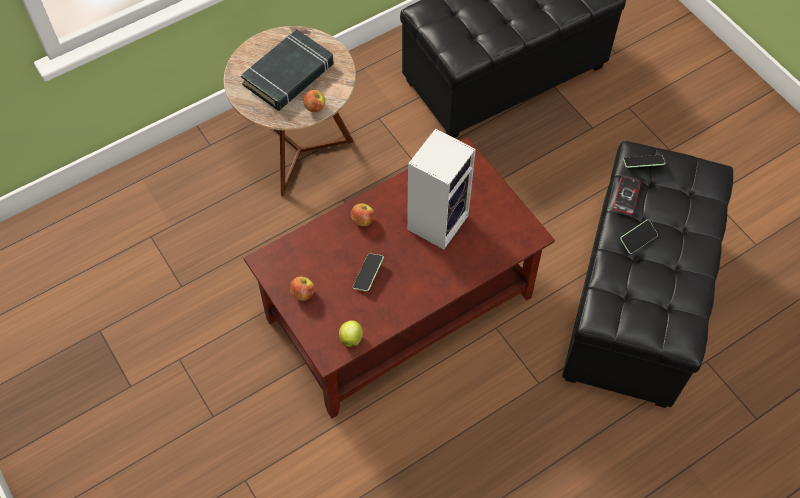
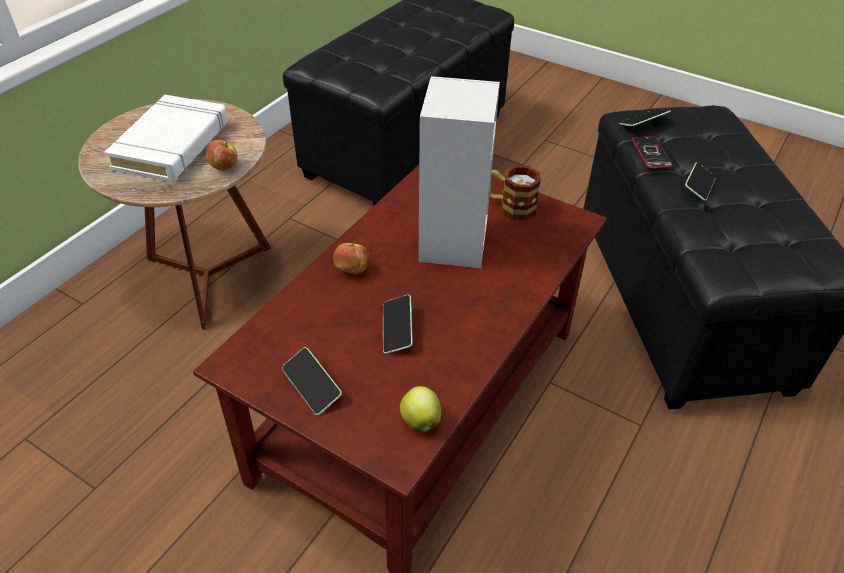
camera: 25 degrees left, 15 degrees down
black book [241,29,334,111] -> white book [104,95,228,182]
apple [290,277,315,301] -> phone [282,347,342,415]
none -> mug [489,165,541,221]

